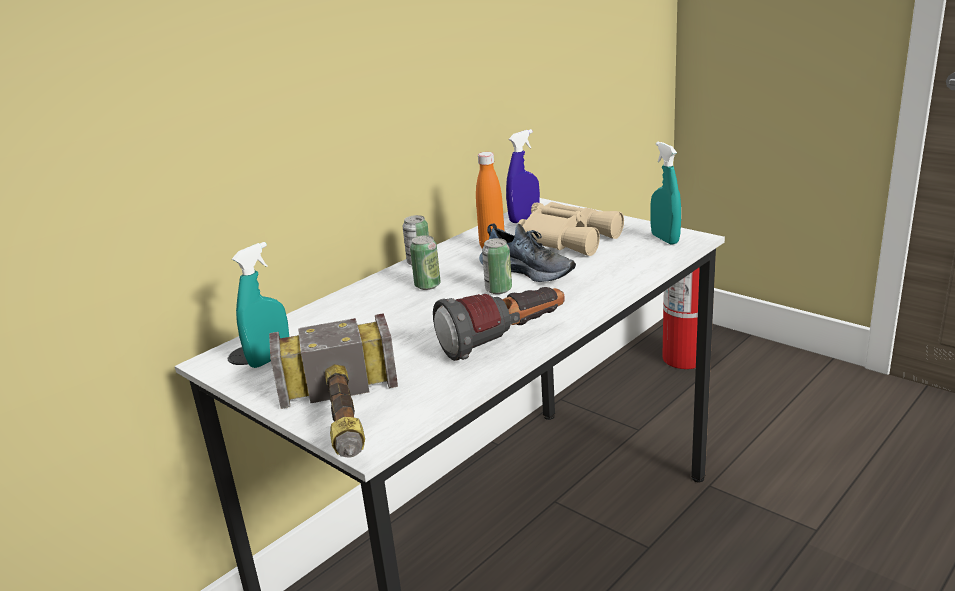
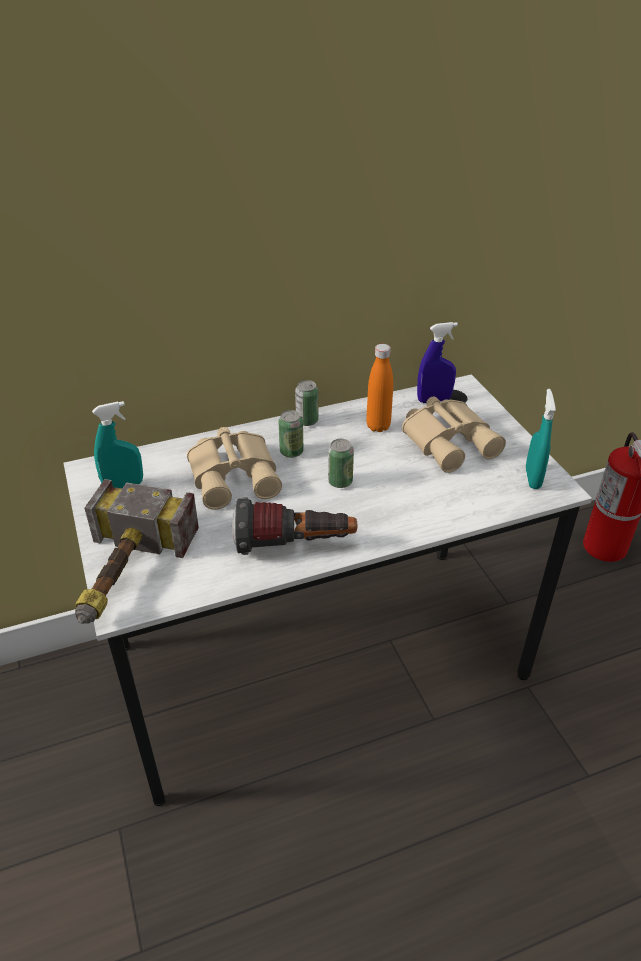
camera: 25 degrees right, 15 degrees up
shoe [479,223,576,282] -> none
none -> beige binoculars [187,427,282,510]

